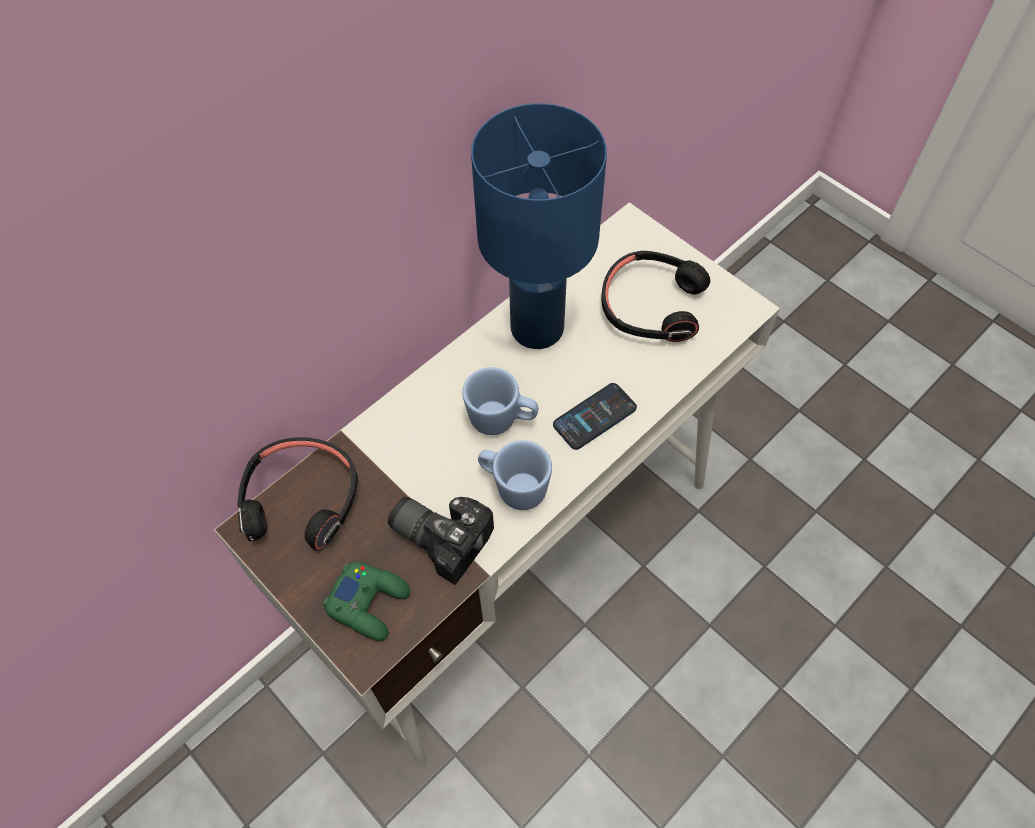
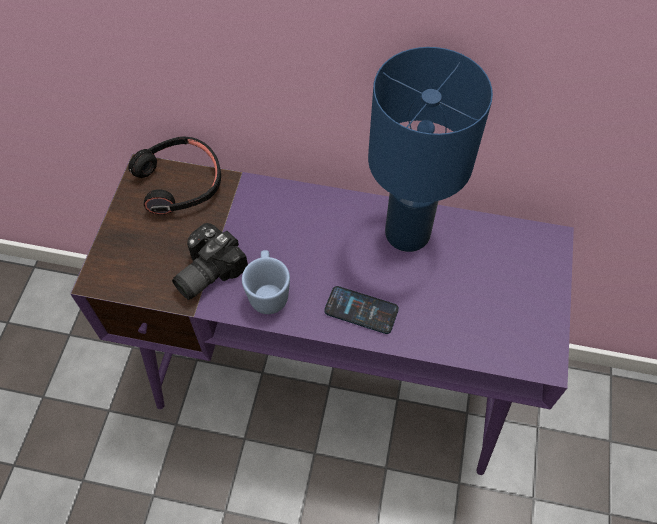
camera: 55 degrees right, 0 degrees up
white desk [214,202,780,765] -> purple desk [70,153,574,475]
green game controller [323,562,410,641] -> none
camera [388,497,494,585] -> camera turned 135 degrees counterclockwise [172,223,248,300]
blue mug [462,367,538,435] -> none
black headphones [601,251,710,342] -> none

